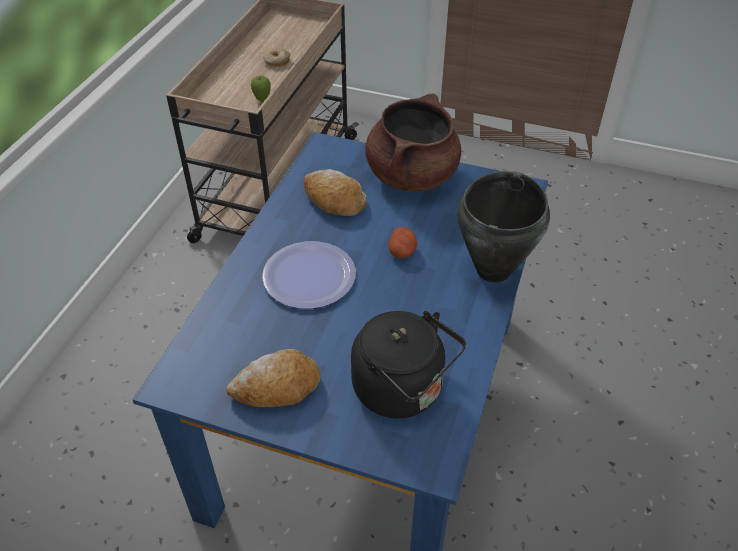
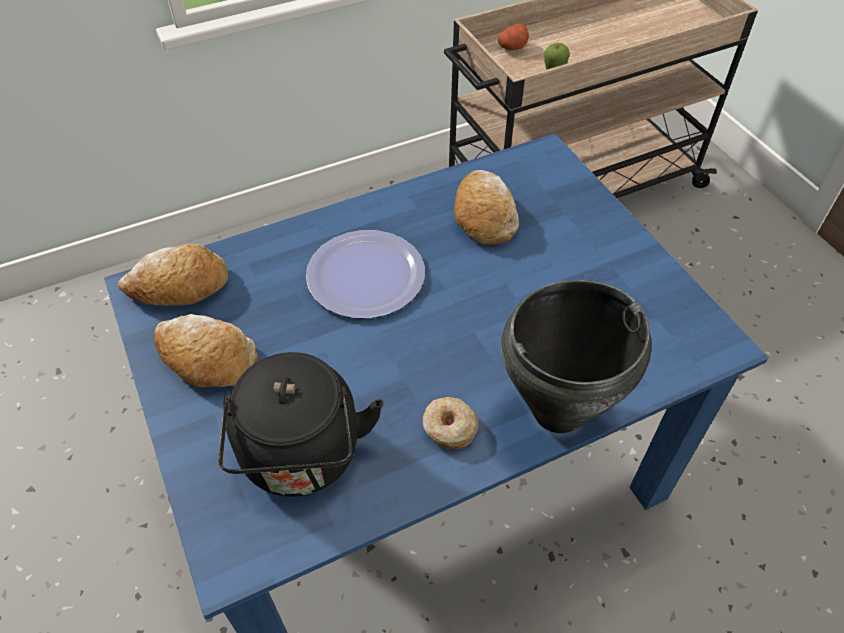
camera: 45 degrees right, 5 degrees up
donut [263,48,290,67] -> donut moved to [423,397,478,450]
brown cooking pot [365,94,461,192] -> none
potato [388,227,418,258] -> potato moved to [498,24,529,50]
none -> bread [118,244,228,306]

